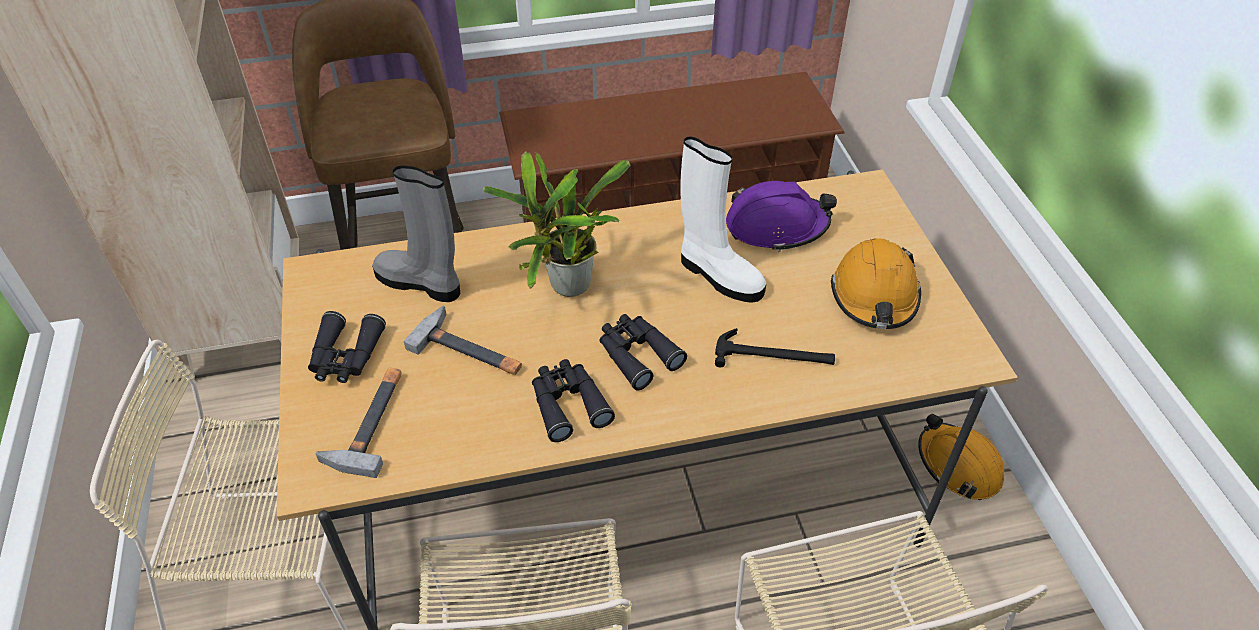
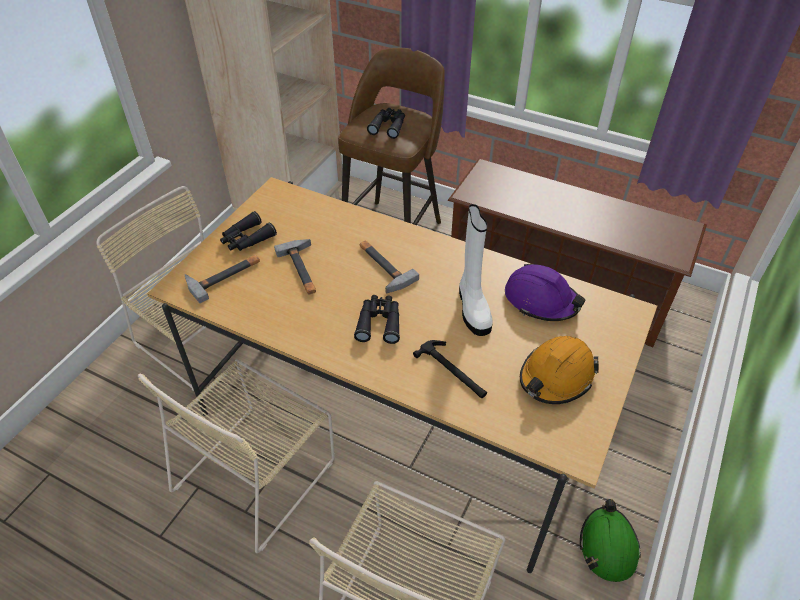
camera: 40 degrees right, 0 degrees up
grey boot [372,165,460,302] -> none
potted plant [483,152,630,297] -> hammer [360,241,419,293]
black binoculars [532,359,615,442] -> black binoculars moved to [367,108,405,139]
orange hard hat [918,414,1004,500] -> green hard hat [580,499,641,582]

